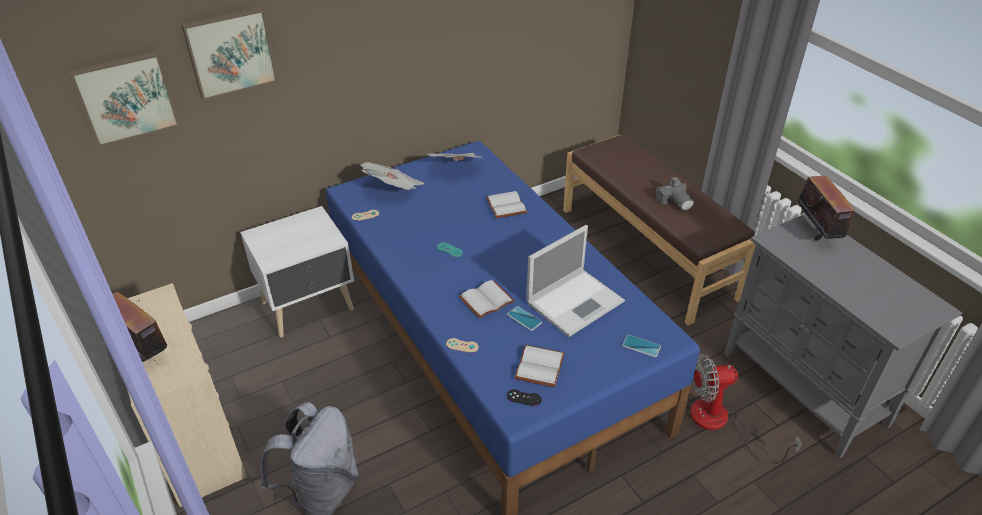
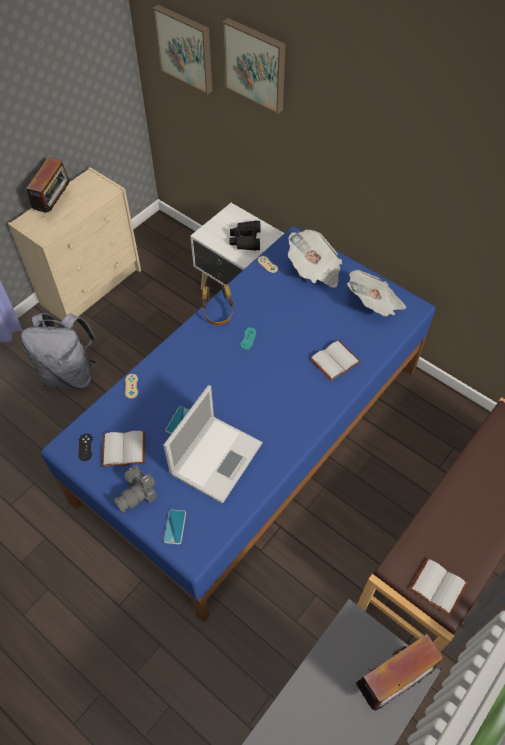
camera: 70 degrees right, 15 degrees up
white book [459,280,515,319] -> white book moved to [409,558,468,616]
laptop [526,225,625,337] -> laptop turned 90 degrees counterclockwise [163,385,263,503]
camera [656,177,694,210] -> camera moved to [114,465,157,513]
fan [690,354,802,464] -> none
none -> headphones [202,284,234,325]
none -> black binoculars [229,221,261,251]

